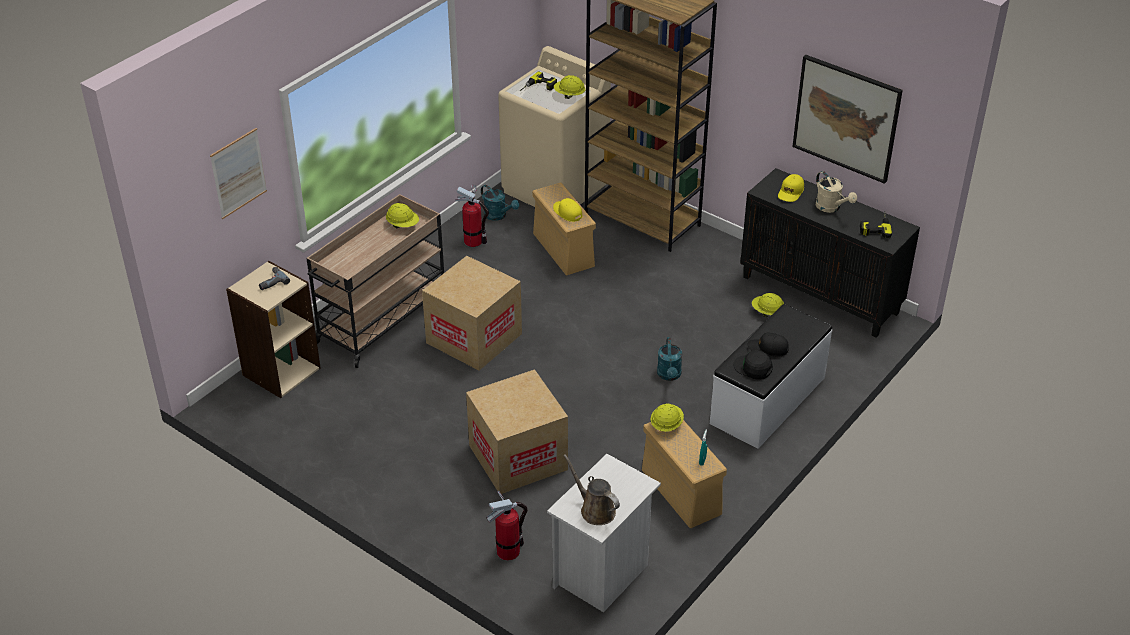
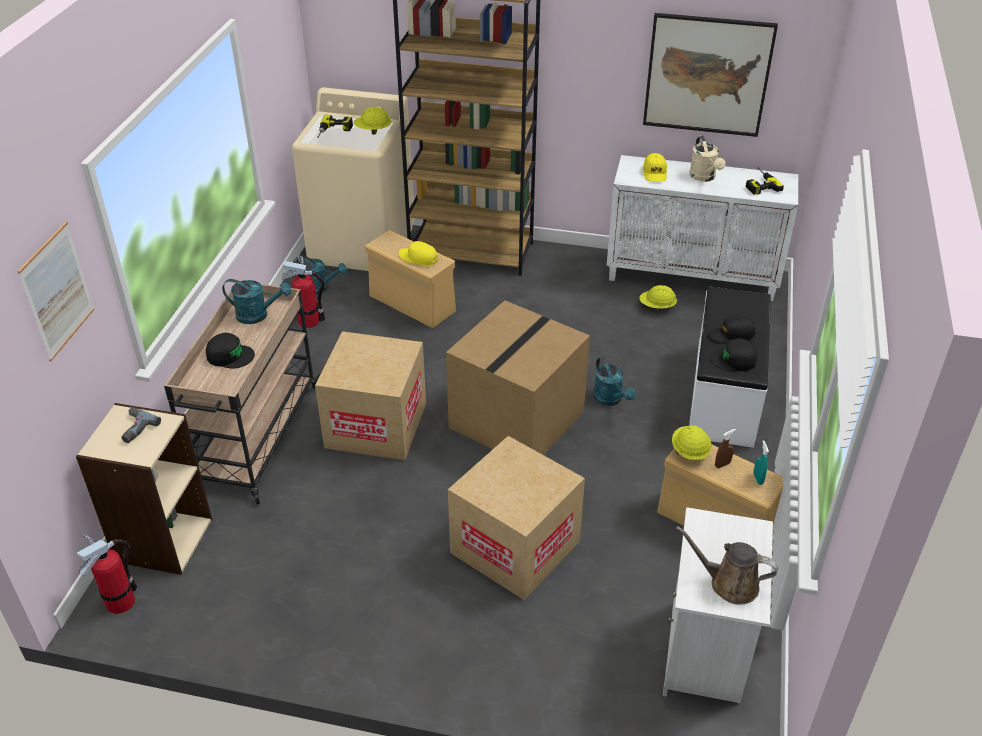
camera: 25 degrees left, 0 degrees up
yellow hard hat [386,203,419,228] -> turquoise watering can [223,279,291,324]
fire extinguisher [487,490,528,561] -> fire extinguisher moved to [76,534,137,614]
black cabinet [740,168,920,338] -> white cabinet [607,155,798,302]
beige watering can [816,171,857,213] -> beige watering can turned 45 degrees clockwise [689,136,725,182]
none -> black cap [206,333,255,369]
none -> cardboard box [446,300,590,455]
none -> brown spray bottle [715,429,736,468]

